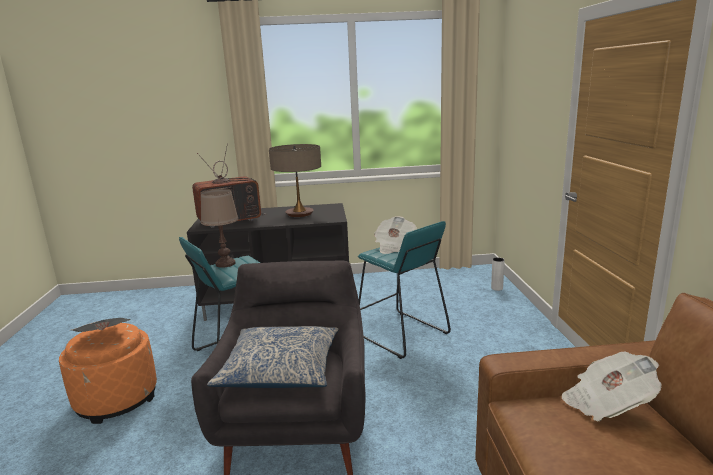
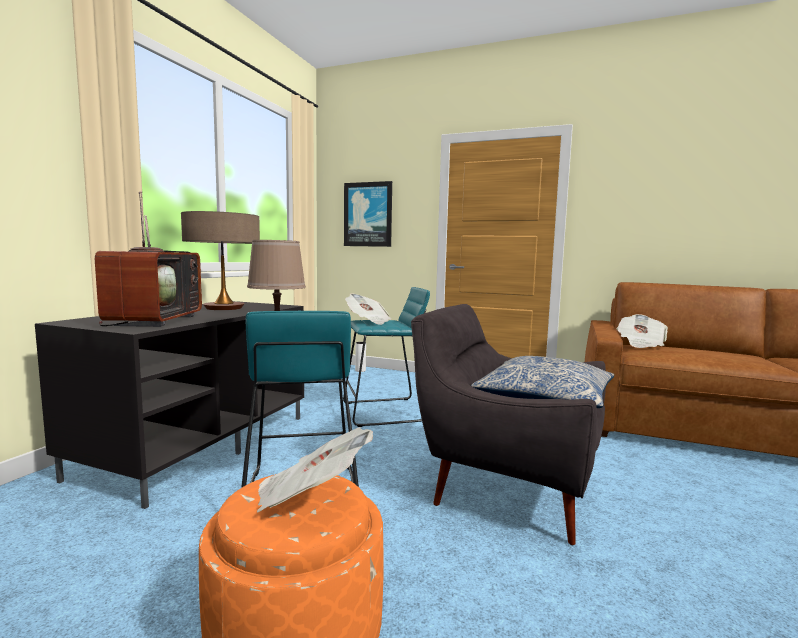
camera: 65 degrees left, 10 degrees down
none -> picture [344,181,392,247]

